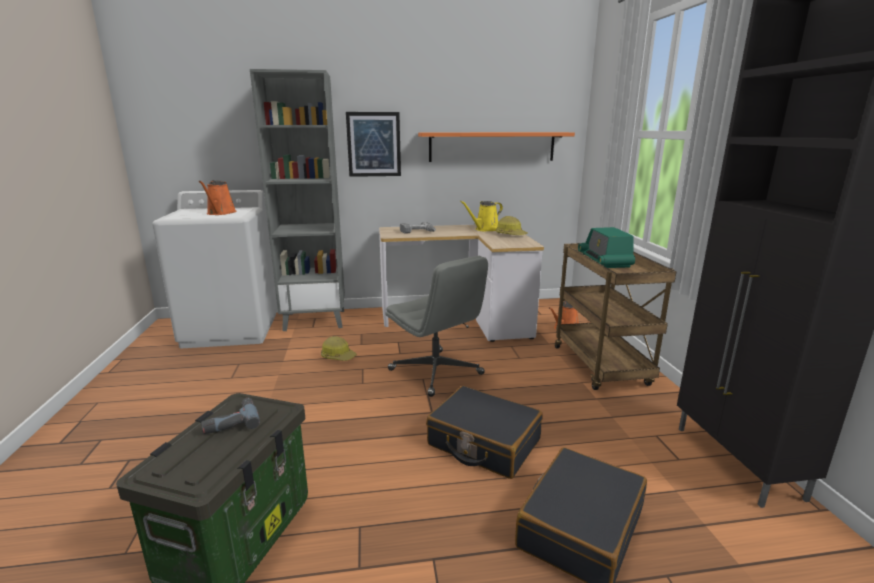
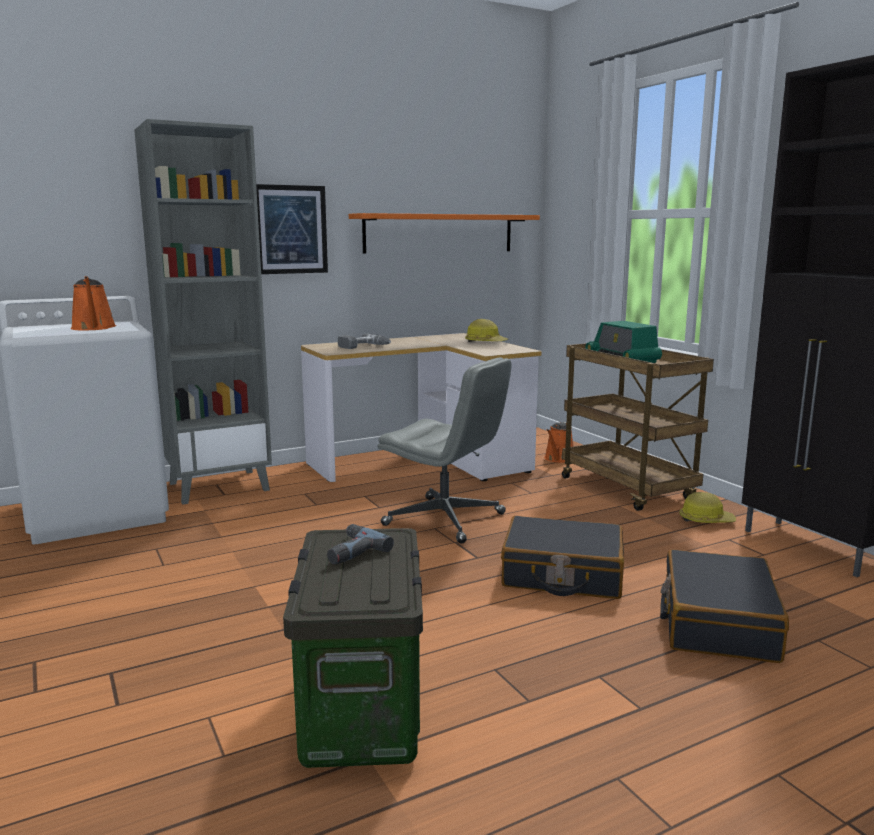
camera: 20 degrees left, 5 degrees down
hard hat [321,336,357,361] -> hard hat moved to [679,492,736,523]
yellow watering can [460,201,503,232] -> none

